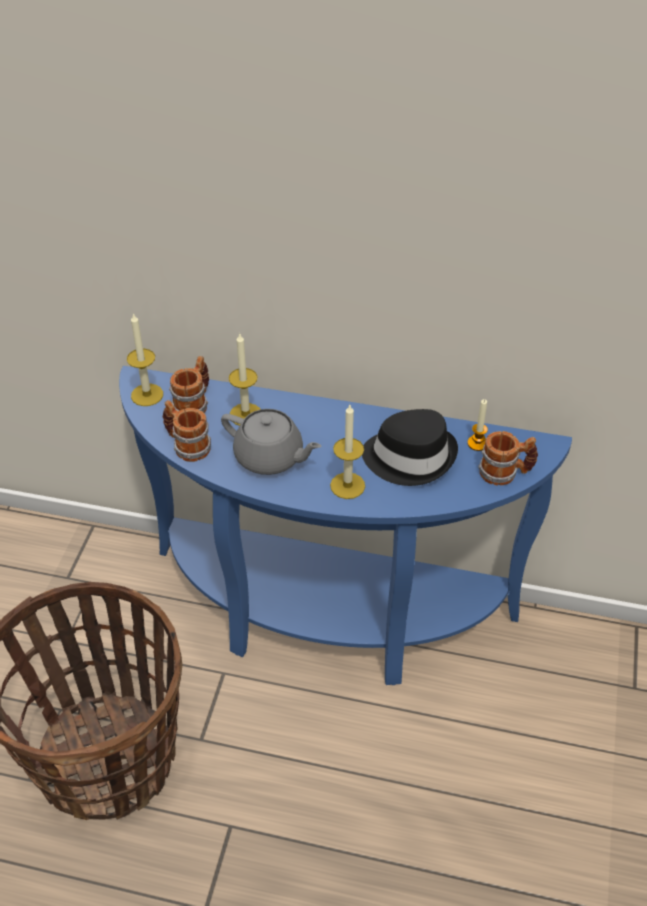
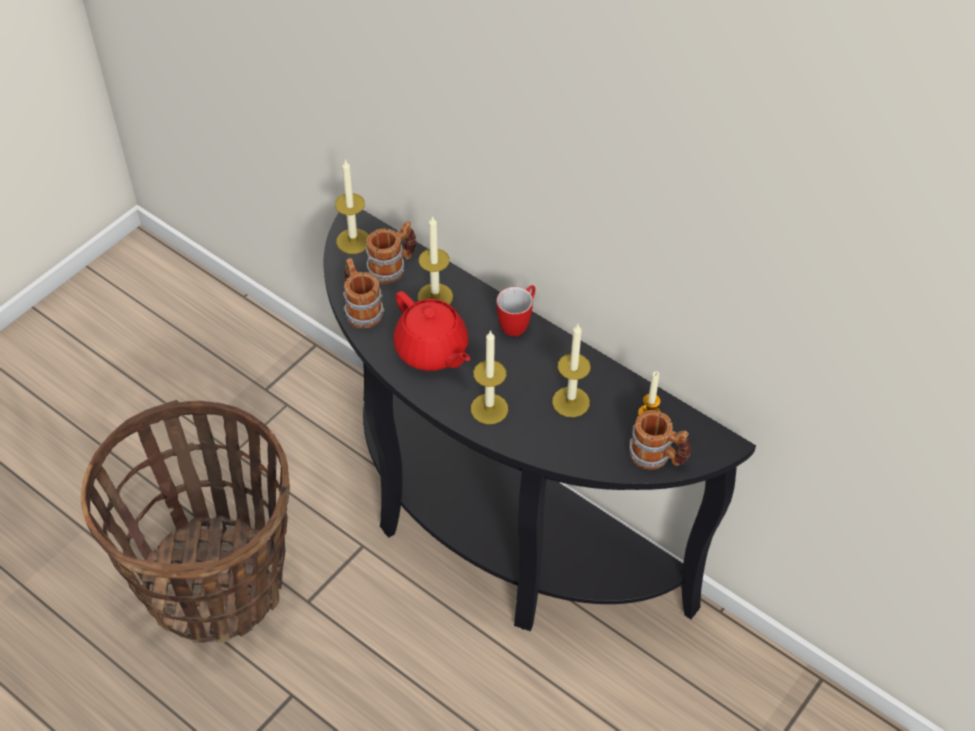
camera: 25 degrees right, 5 degrees up
blue console table [119,366,572,685] -> black console table [324,210,756,631]
grey teapot [221,409,321,475] -> red teapot [393,291,470,371]
black hat [362,409,458,486] -> candle [552,324,591,417]
none -> mug [497,285,536,336]

